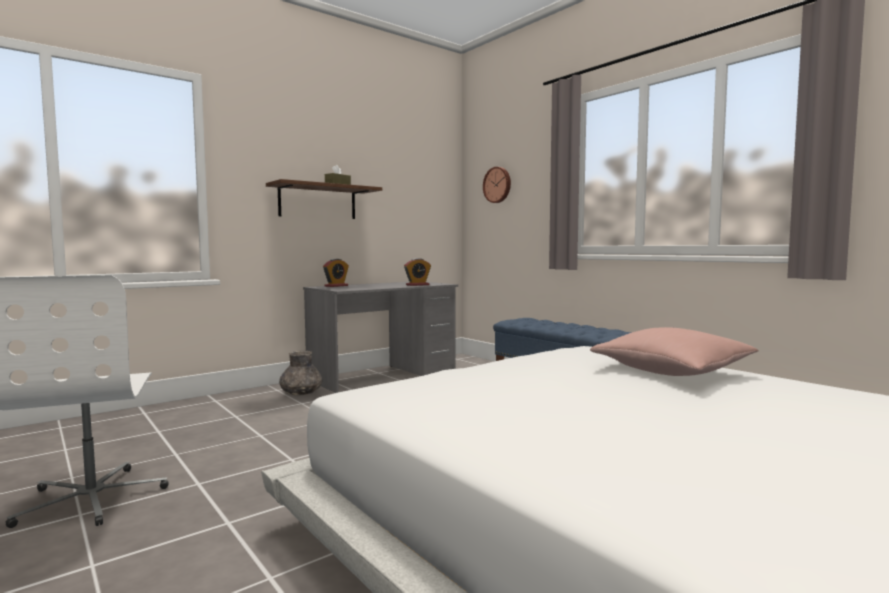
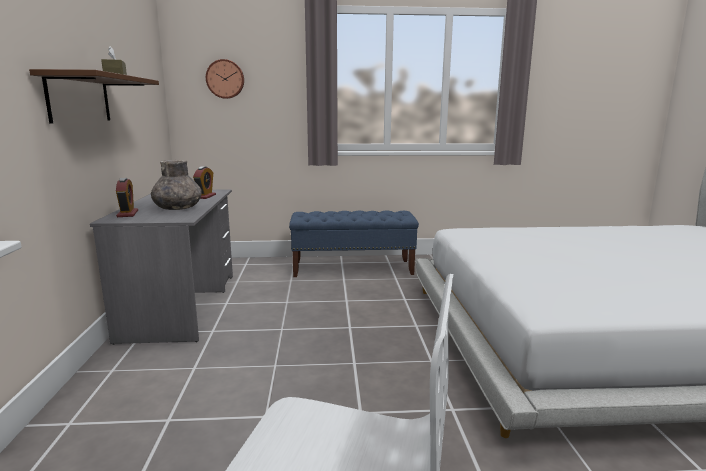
camera: 55 degrees left, 10 degrees up
grey vase [279,351,323,395] -> grey vase moved to [151,160,202,210]
pink pillow [590,327,759,376] -> none

